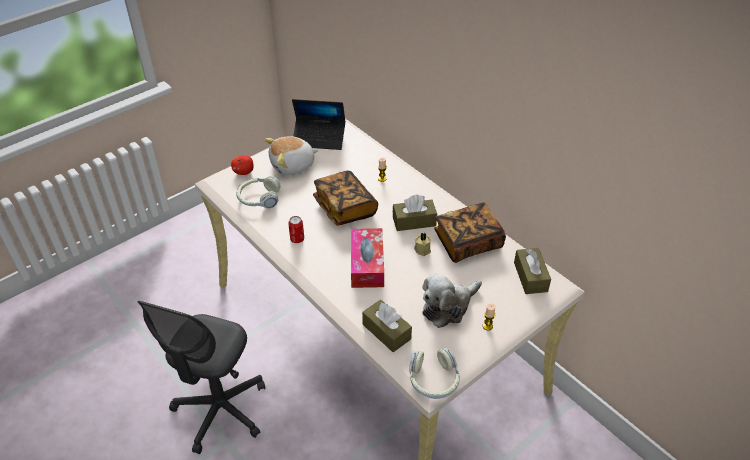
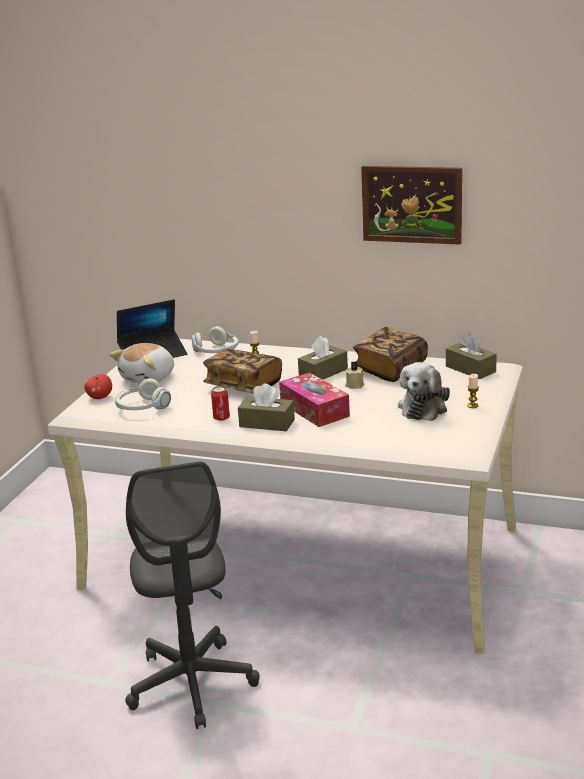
camera: 30 degrees left, 20 degrees down
brown tissue box [362,300,412,352] -> brown tissue box moved to [238,383,295,431]
headphones [409,348,460,399] -> headphones moved to [191,326,239,353]
none -> picture [361,166,462,245]

